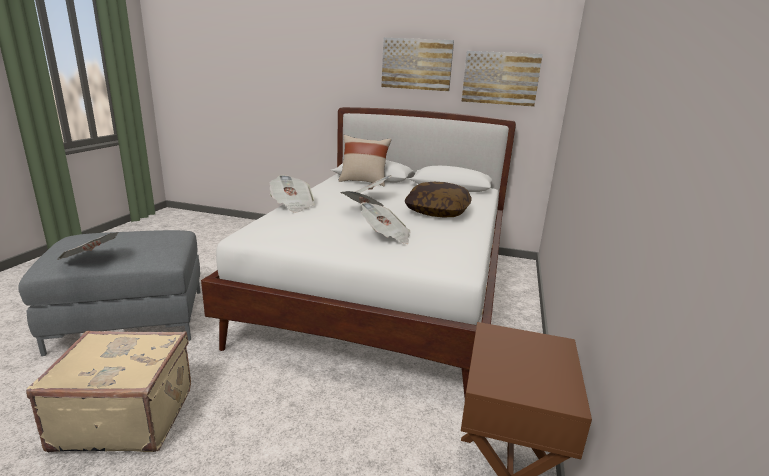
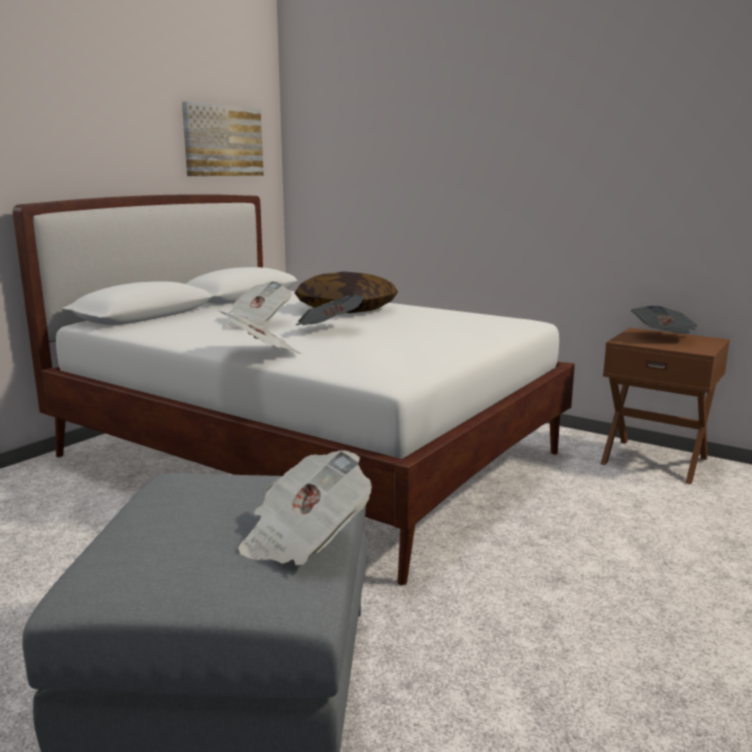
camera: 70 degrees left, 5 degrees down
beige suitcase [26,331,191,452] -> none
beige pillow [338,135,391,186] -> none
newspaper [361,202,410,244] -> newspaper moved to [631,306,697,334]
picture [381,38,454,91] -> none

